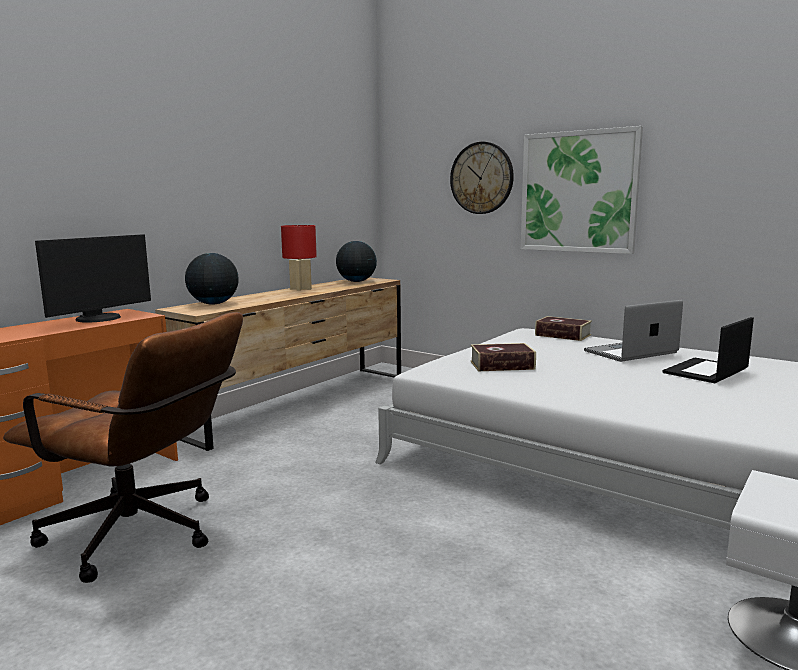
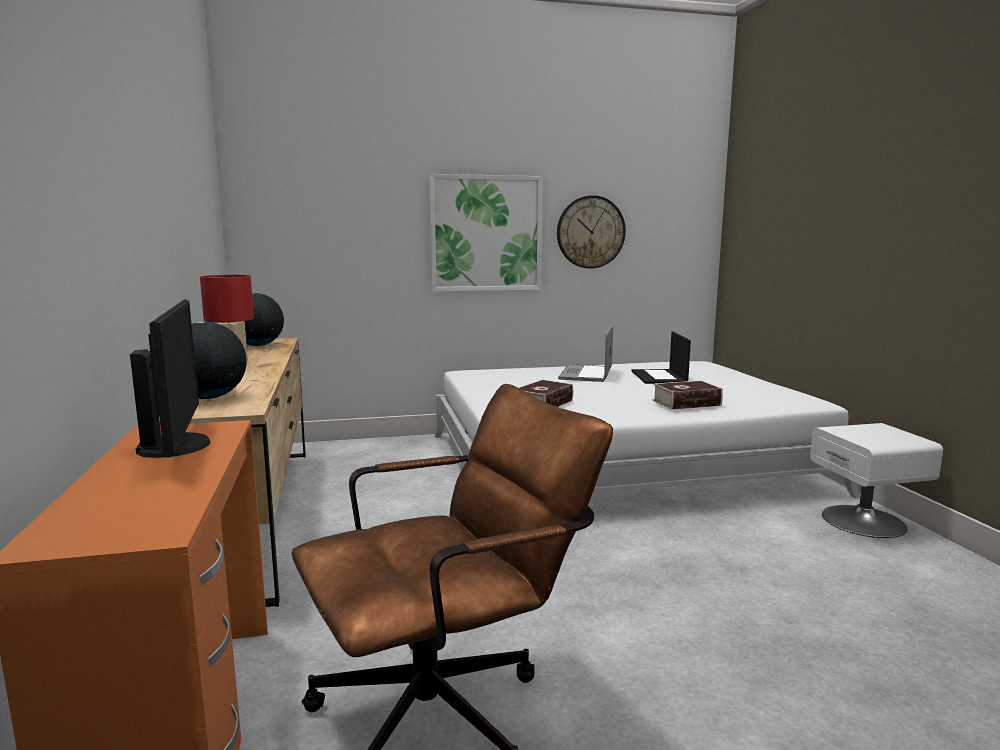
camera: 50 degrees left, 0 degrees up
wall clock [450,142,514,214] -> wall clock moved to [557,195,626,269]
book [535,316,592,341] -> book moved to [653,380,723,410]

